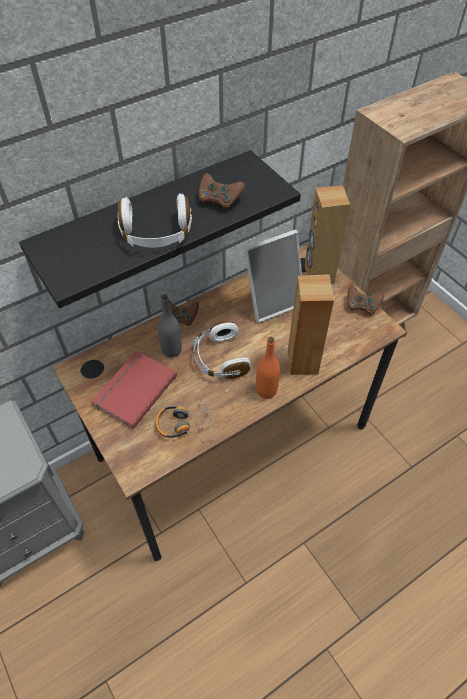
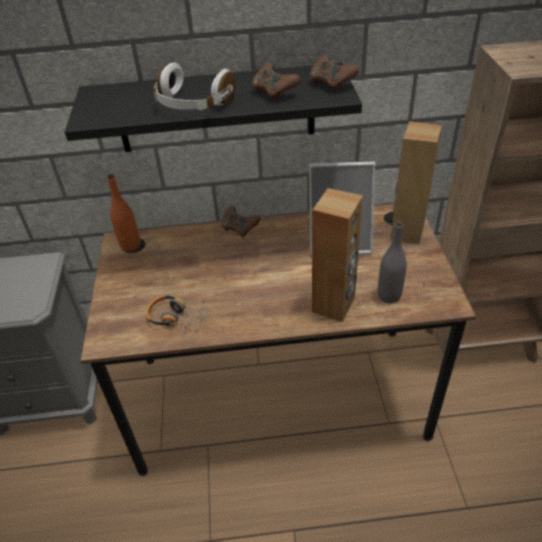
camera: 30 degrees right, 10 degrees down
red book [91,351,177,429] -> none
grey bottle [158,294,182,358] -> grey bottle moved to [378,220,407,303]
white headphones [193,321,250,379] -> none
orange bottle [256,337,280,399] -> orange bottle moved to [107,174,140,251]
brown game controller [347,286,384,315] -> brown game controller moved to [310,55,360,92]

